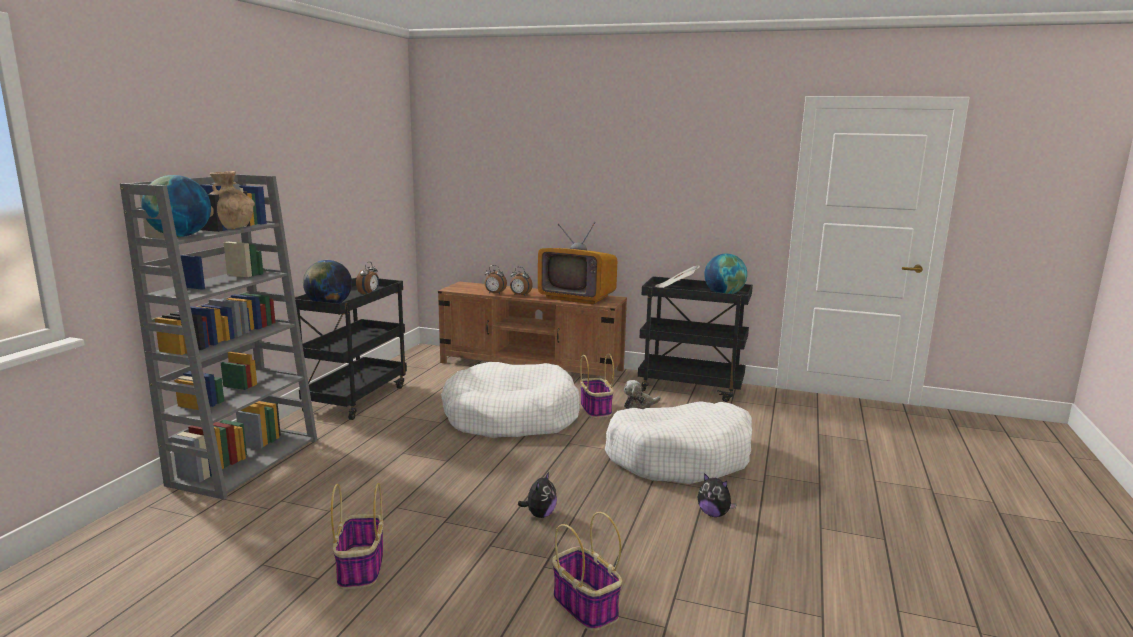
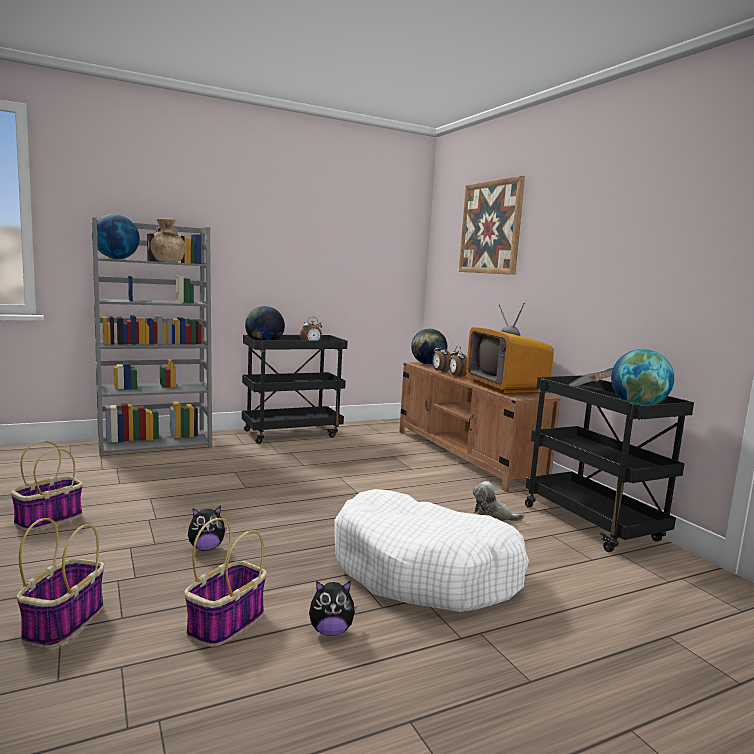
camera: 45 degrees right, 5 degrees down
white dog bed [441,362,580,438] -> none
basket [580,353,614,418] -> basket moved to [184,518,267,647]
plush toy [697,473,737,517] -> plush toy turned 90 degrees counterclockwise [309,581,357,636]
none -> globe [411,329,447,364]
none -> picture [459,176,525,275]

